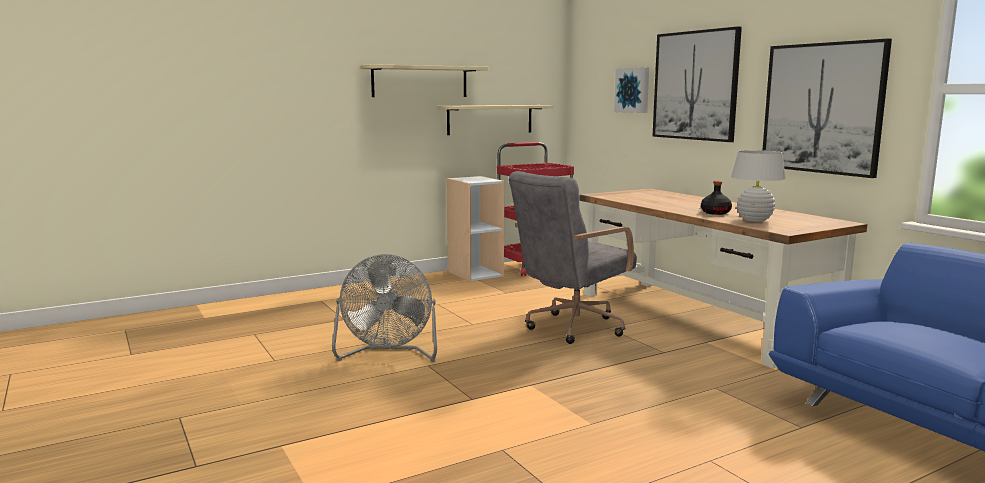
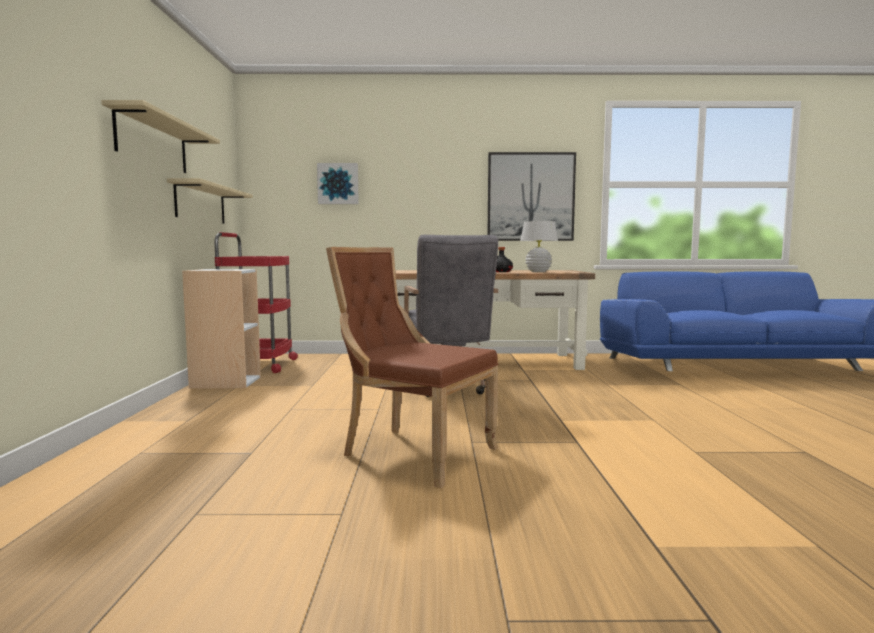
camera: 60 degrees left, 5 degrees down
grey fan [332,254,437,363] -> brown chair [326,247,498,488]
picture [652,26,742,142] -> none

